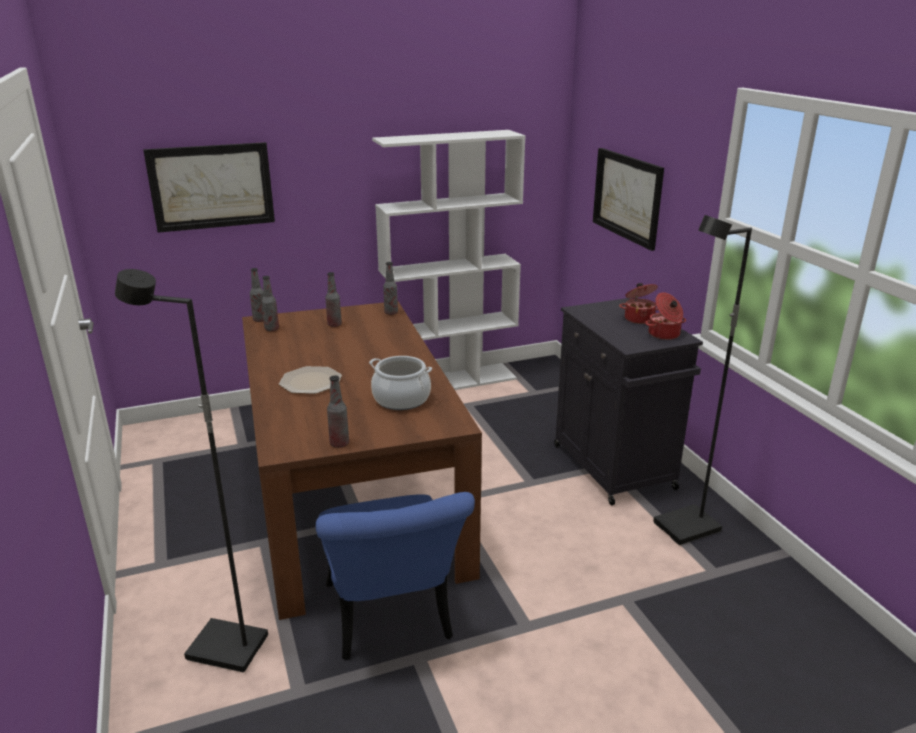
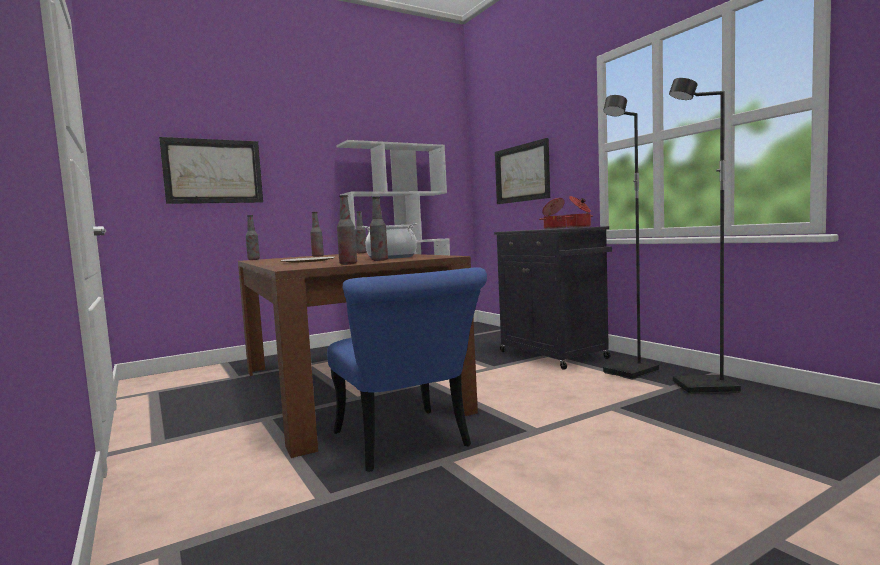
camera: 10 degrees left, 20 degrees down
black floor lamp [115,269,268,672] -> black floor lamp moved to [669,78,741,394]
bottle [261,276,279,331] -> bottle moved to [370,197,388,261]

